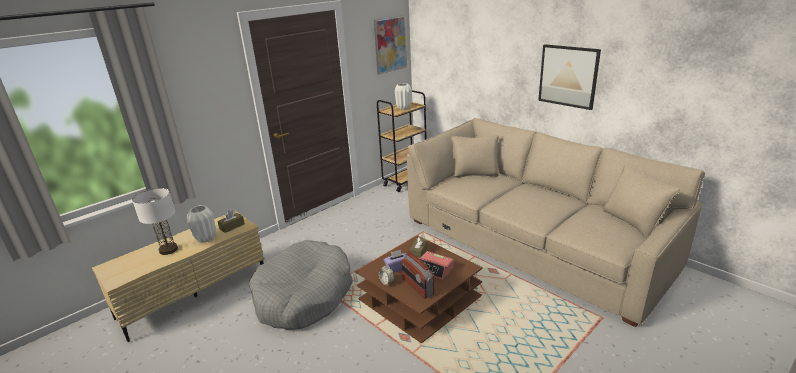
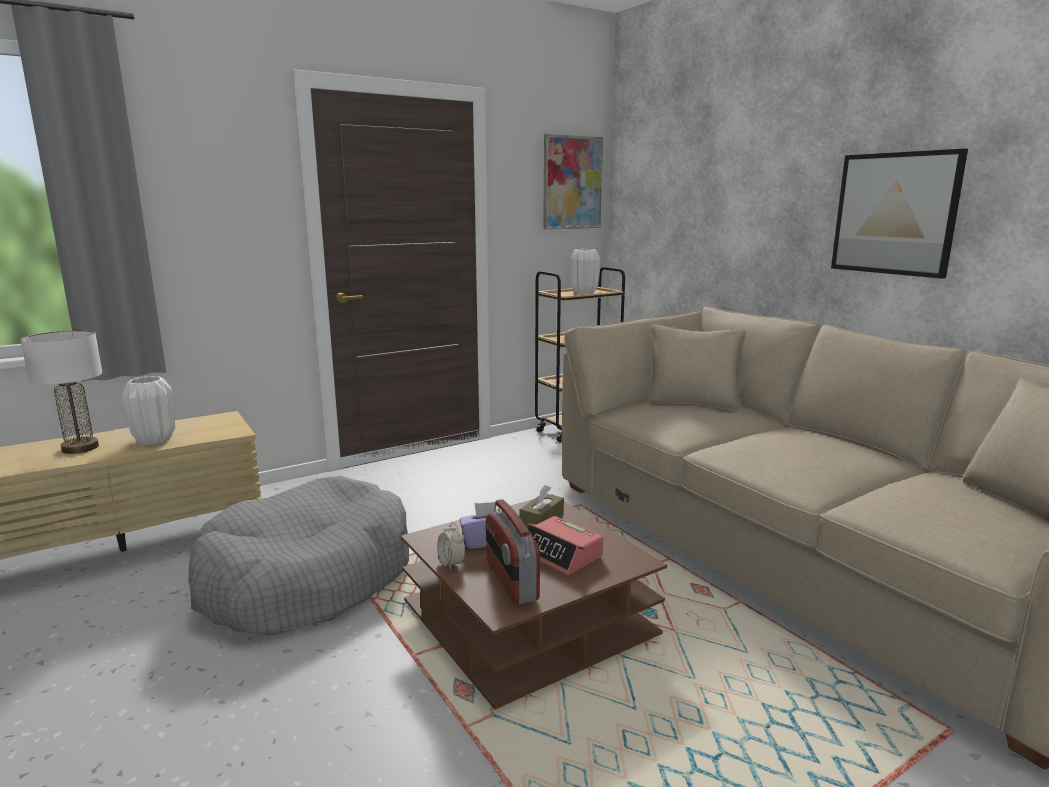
camera: 10 degrees right, 10 degrees down
brown tissue box [217,210,245,233] -> none

